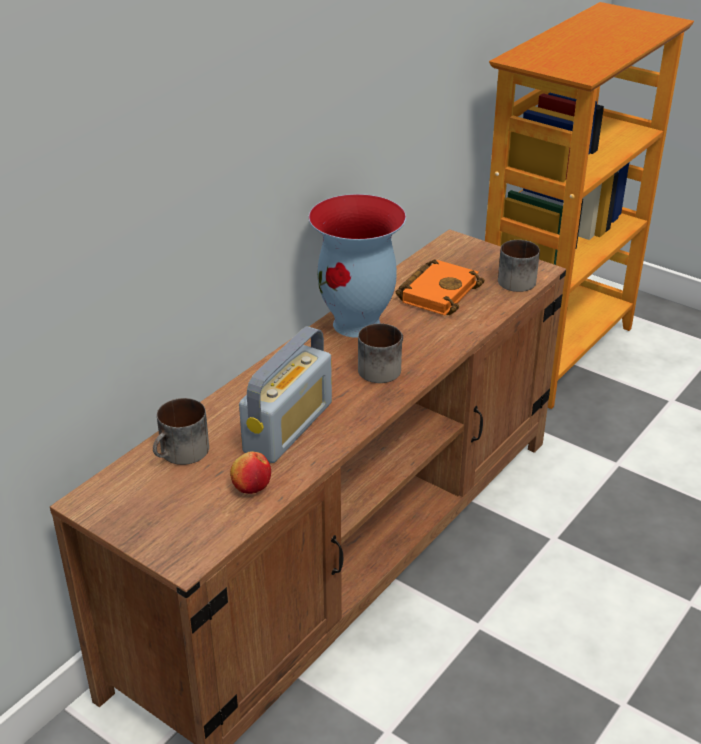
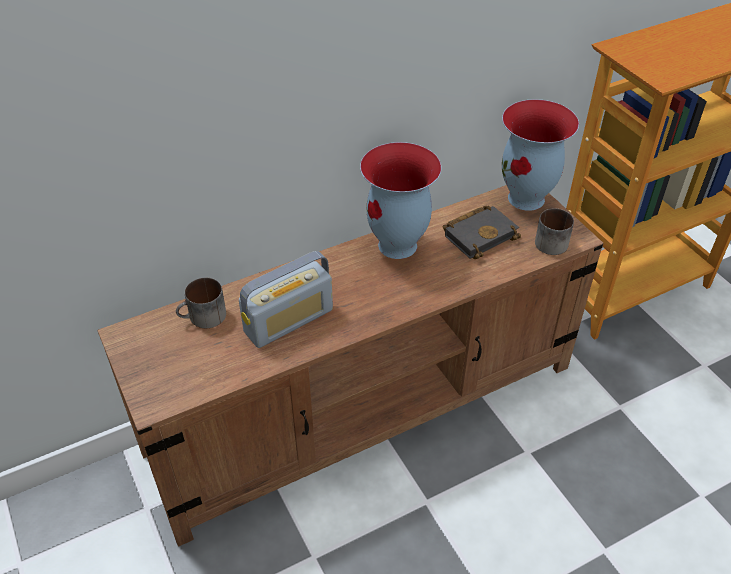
camera: 25 degrees right, 10 degrees up
apple [230,451,271,494] -> none
mug [358,323,403,383] -> none
orange book [396,260,485,315] -> black book [443,206,521,259]
none -> vase [502,99,579,211]

